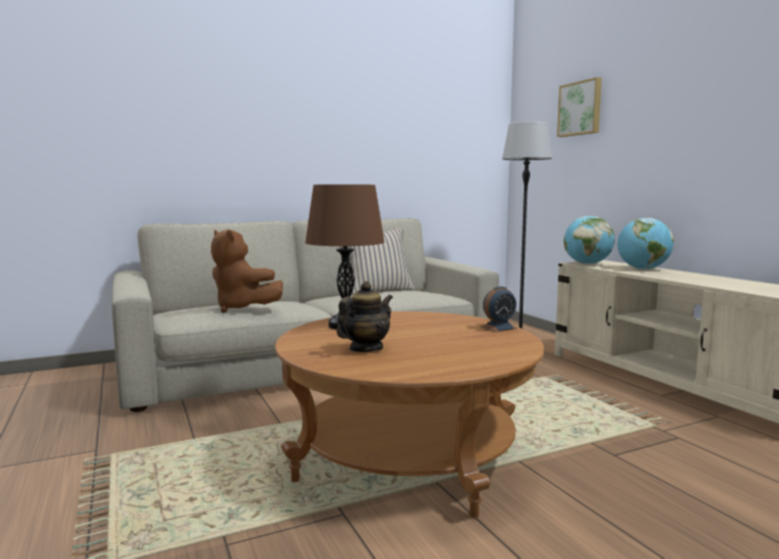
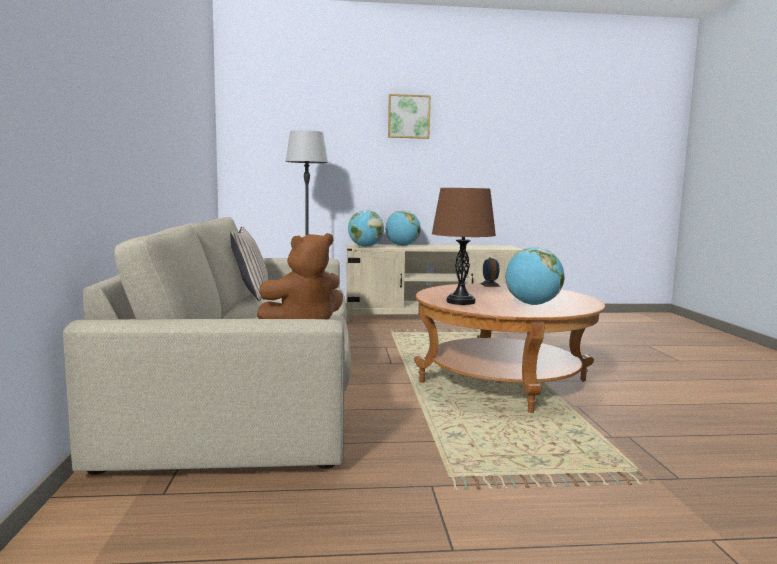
camera: 70 degrees left, 0 degrees up
teapot [337,281,393,352] -> globe [505,247,565,305]
picture [557,77,602,137] -> picture moved to [388,94,431,139]

